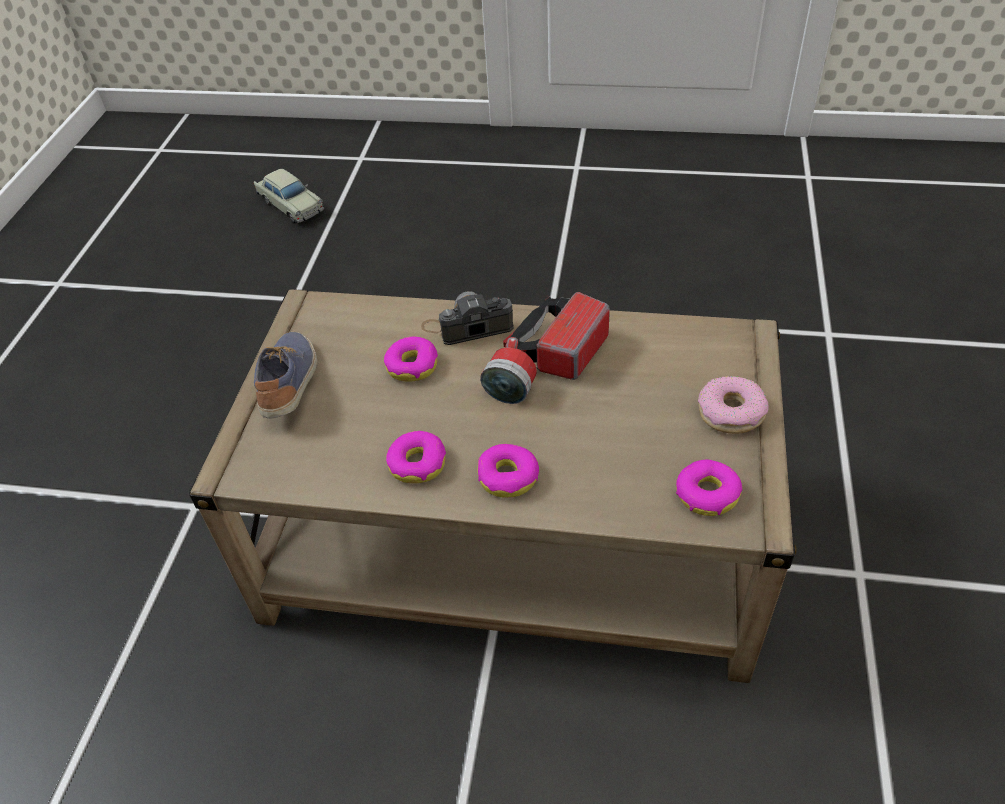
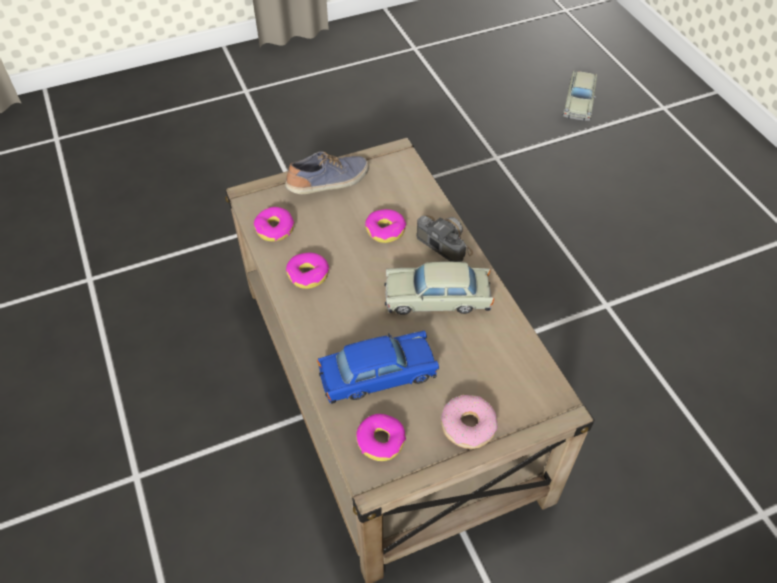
camera: 55 degrees right, 5 degrees up
donut [478,444,539,498] -> donut moved to [254,207,295,241]
flashlight [480,292,610,404] -> beige toy car [384,261,494,315]
none -> blue toy car [317,330,439,404]

